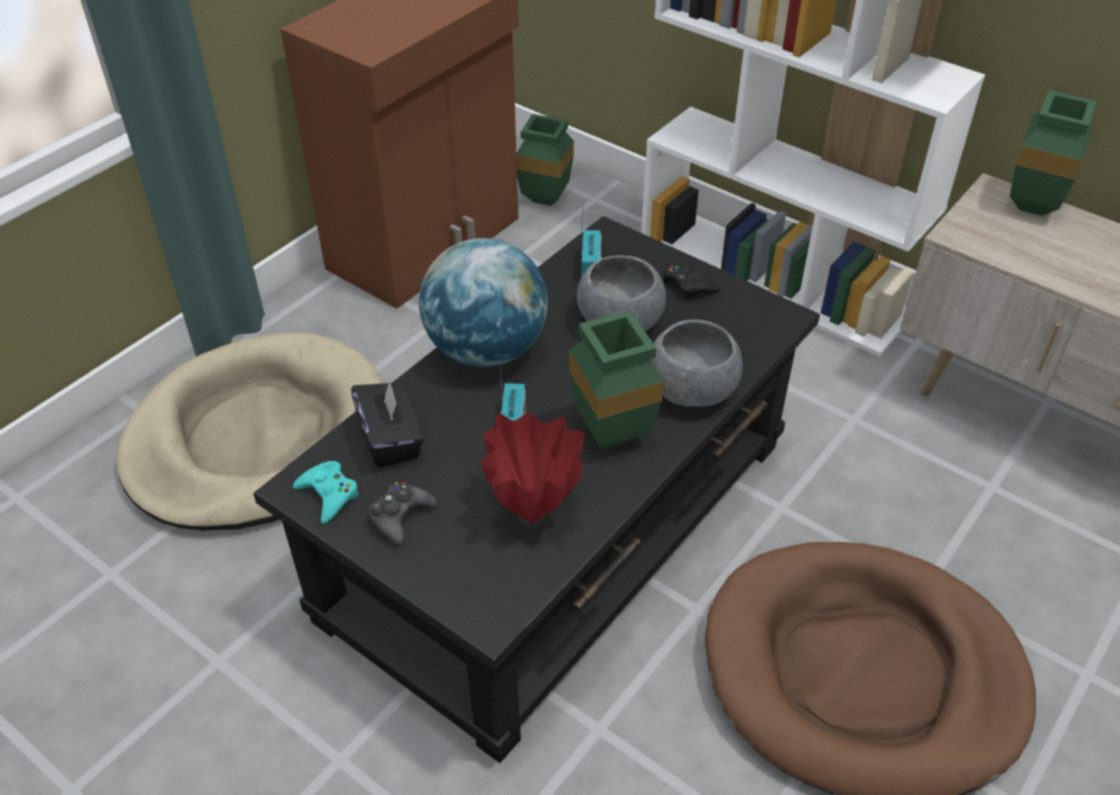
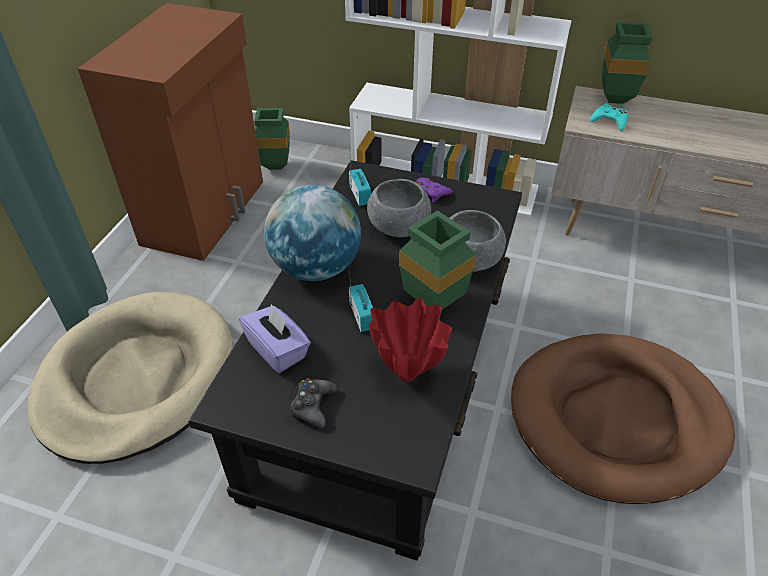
camera: 20 degrees left, 0 degrees up
turquoise game controller [293,461,359,524] -> turquoise game controller moved to [590,103,628,131]
black tissue box [351,380,424,468] -> purple tissue box [239,304,311,373]
black game controller [663,261,720,300] -> purple game controller [416,177,453,203]

